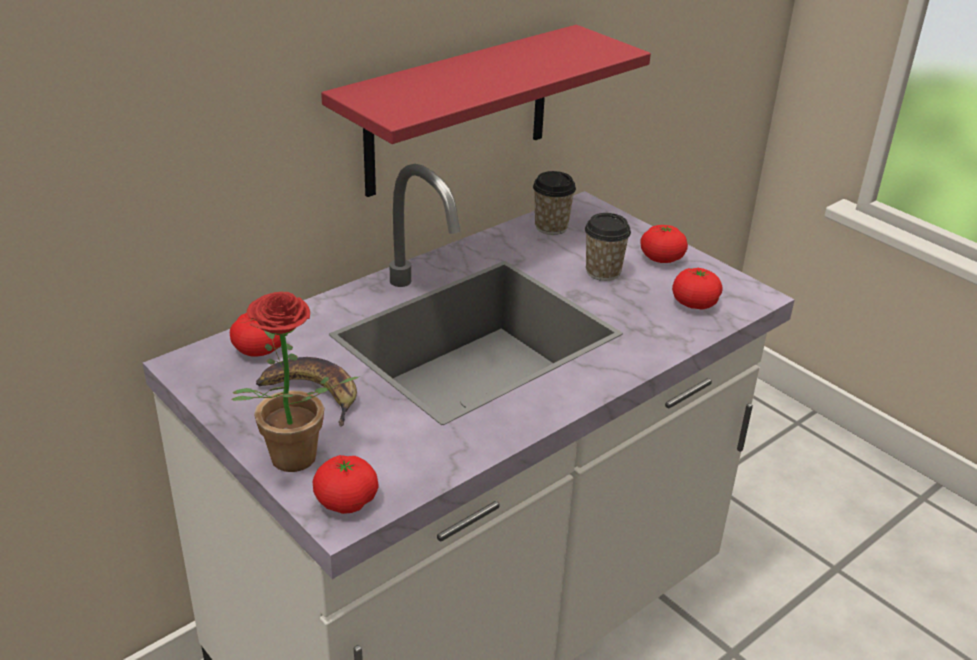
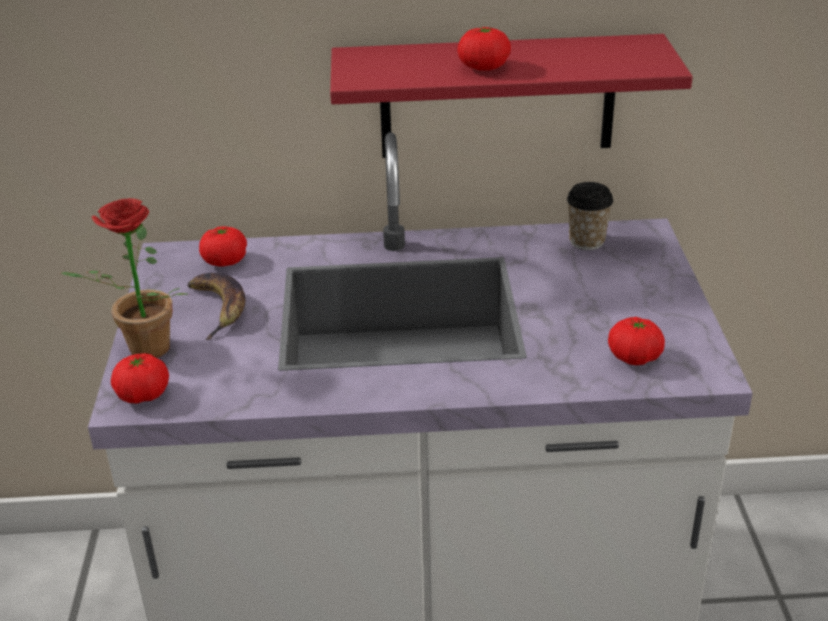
camera: 40 degrees right, 0 degrees up
cup [585,213,631,281] -> none
tomato [640,225,688,263] -> tomato moved to [457,27,511,71]

